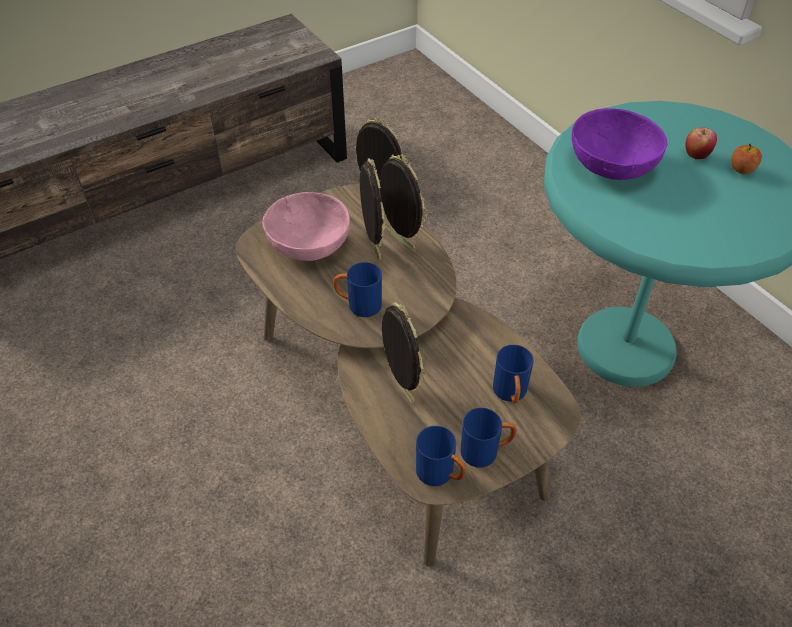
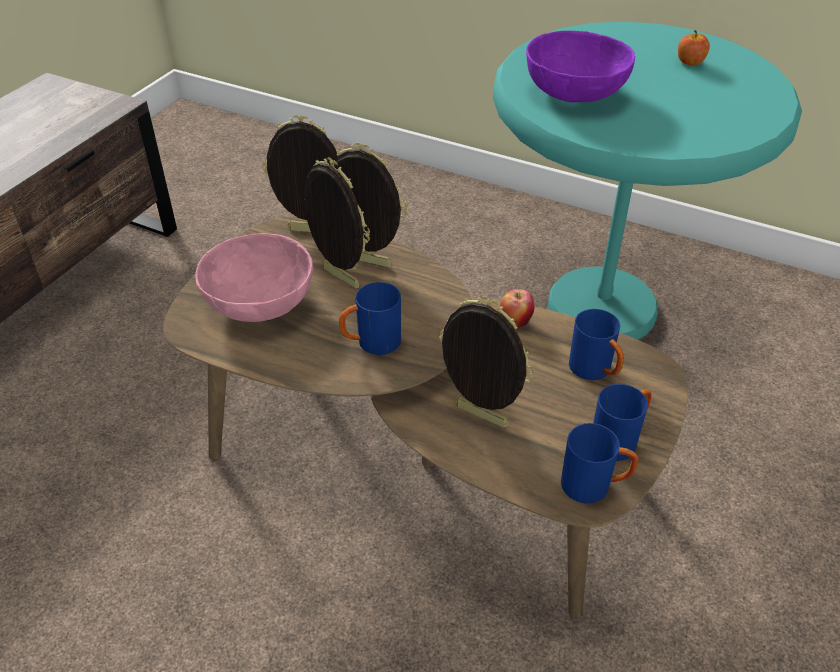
camera: 30 degrees left, 5 degrees down
apple [685,127,717,159] -> apple moved to [500,289,534,328]

